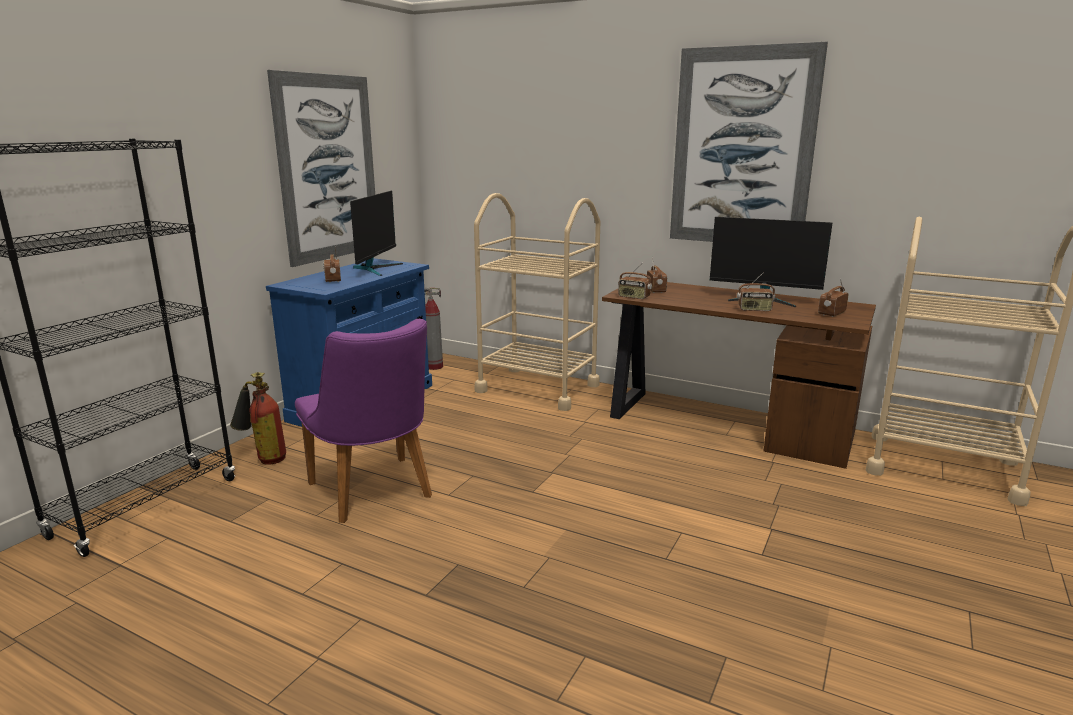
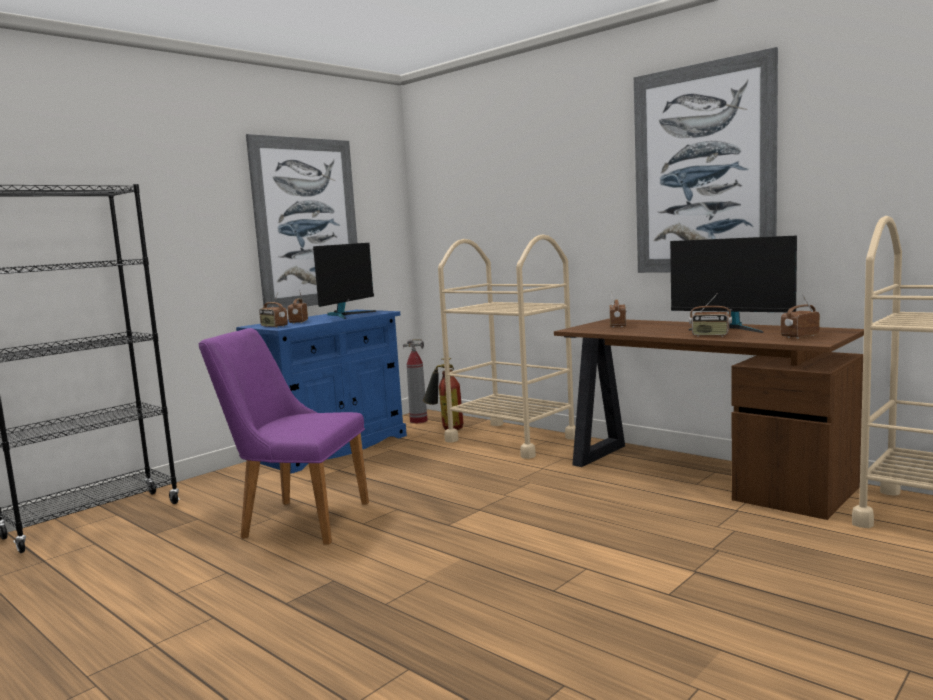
camera: 15 degrees right, 10 degrees down
fire extinguisher [230,372,286,465] -> fire extinguisher moved to [423,358,464,430]
purple chair [295,319,432,523] -> purple chair turned 120 degrees clockwise [198,328,369,545]
radio [618,263,652,300] -> radio moved to [259,293,288,328]

